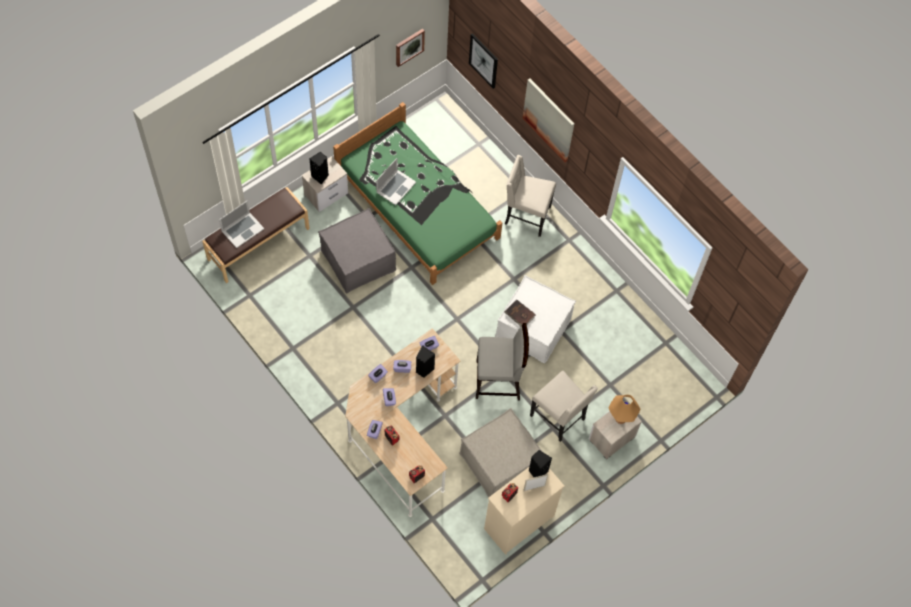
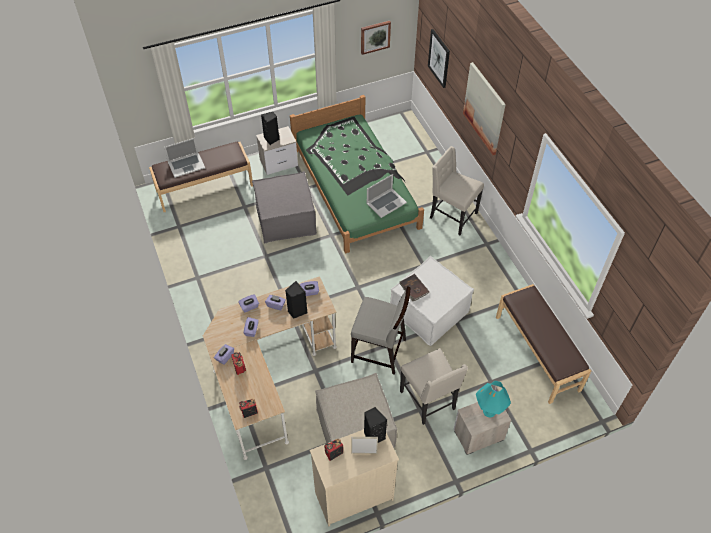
camera: 20 degrees right, 10 degrees down
laptop [376,158,416,205] -> laptop moved to [367,174,407,218]
orange table lamp [609,395,640,424] -> turquoise table lamp [476,381,511,417]
none -> brown bench [496,284,591,404]

